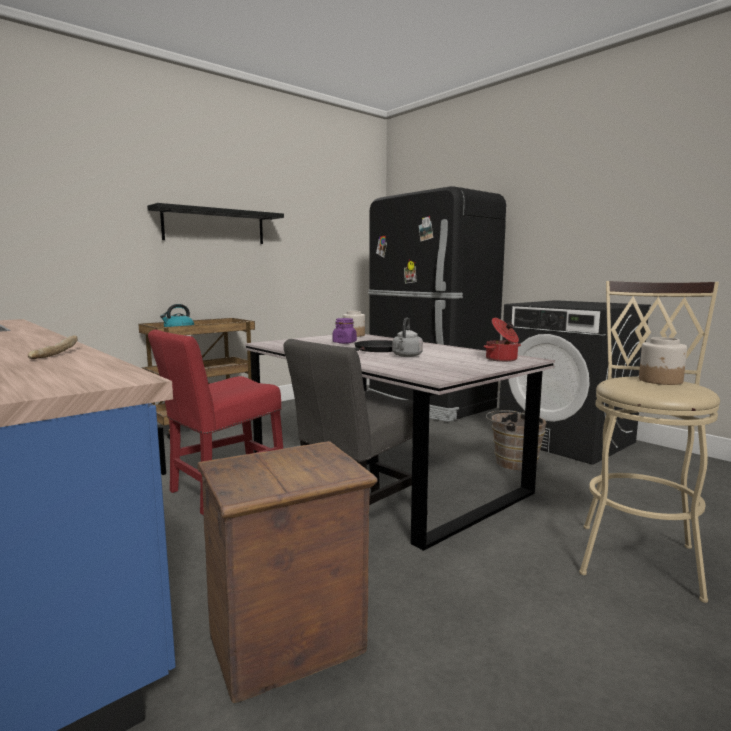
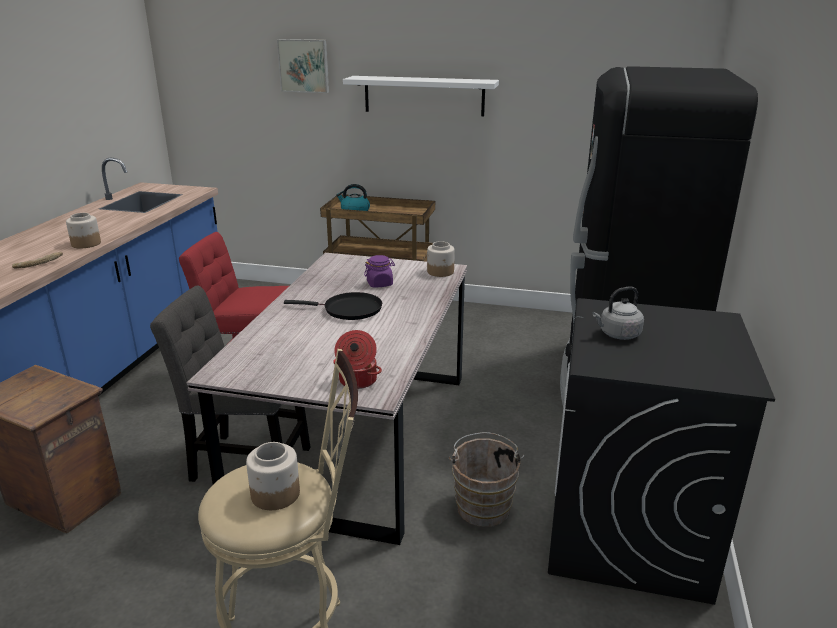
camera: 55 degrees right, 15 degrees up
black shelf [147,203,284,244] -> white shelf [343,76,499,116]
grey kettle [392,318,423,357] -> grey kettle moved to [592,286,644,340]
none -> jar [66,213,101,248]
none -> picture [277,39,329,93]

